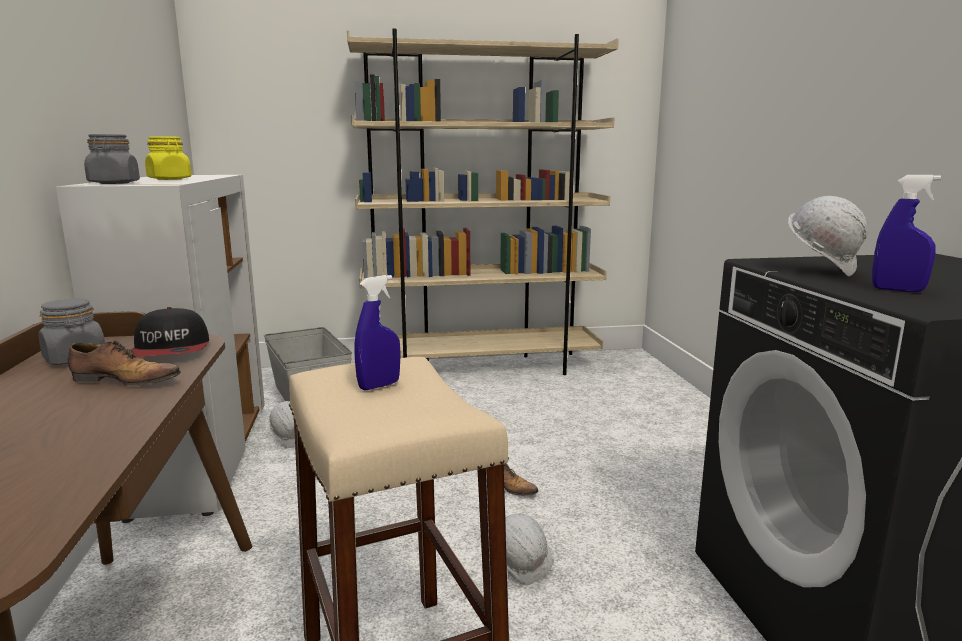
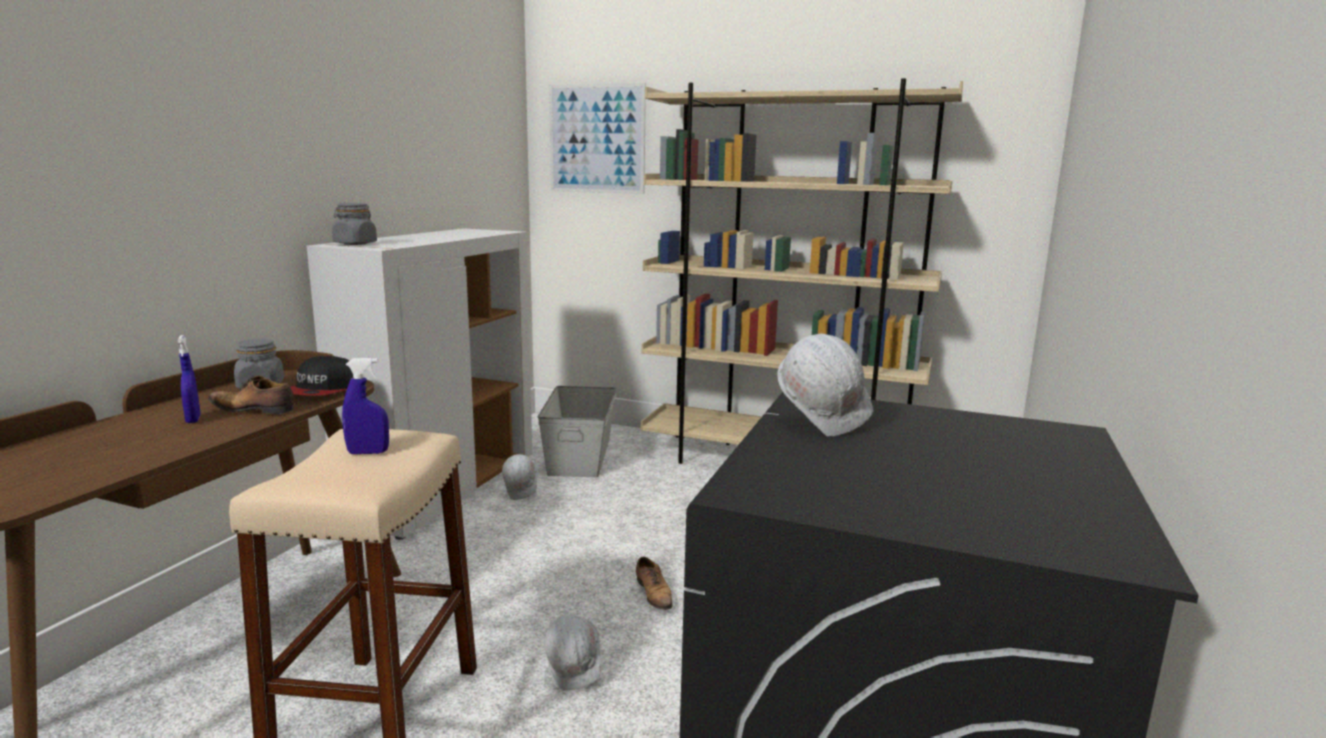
camera: 30 degrees right, 0 degrees up
shoe [68,340,181,386] -> shoe turned 150 degrees clockwise [208,375,294,414]
yellow jar [145,136,192,180] -> none
blue spray bottle [872,175,941,292] -> blue spray bottle moved to [177,335,201,423]
none -> picture [549,83,646,194]

